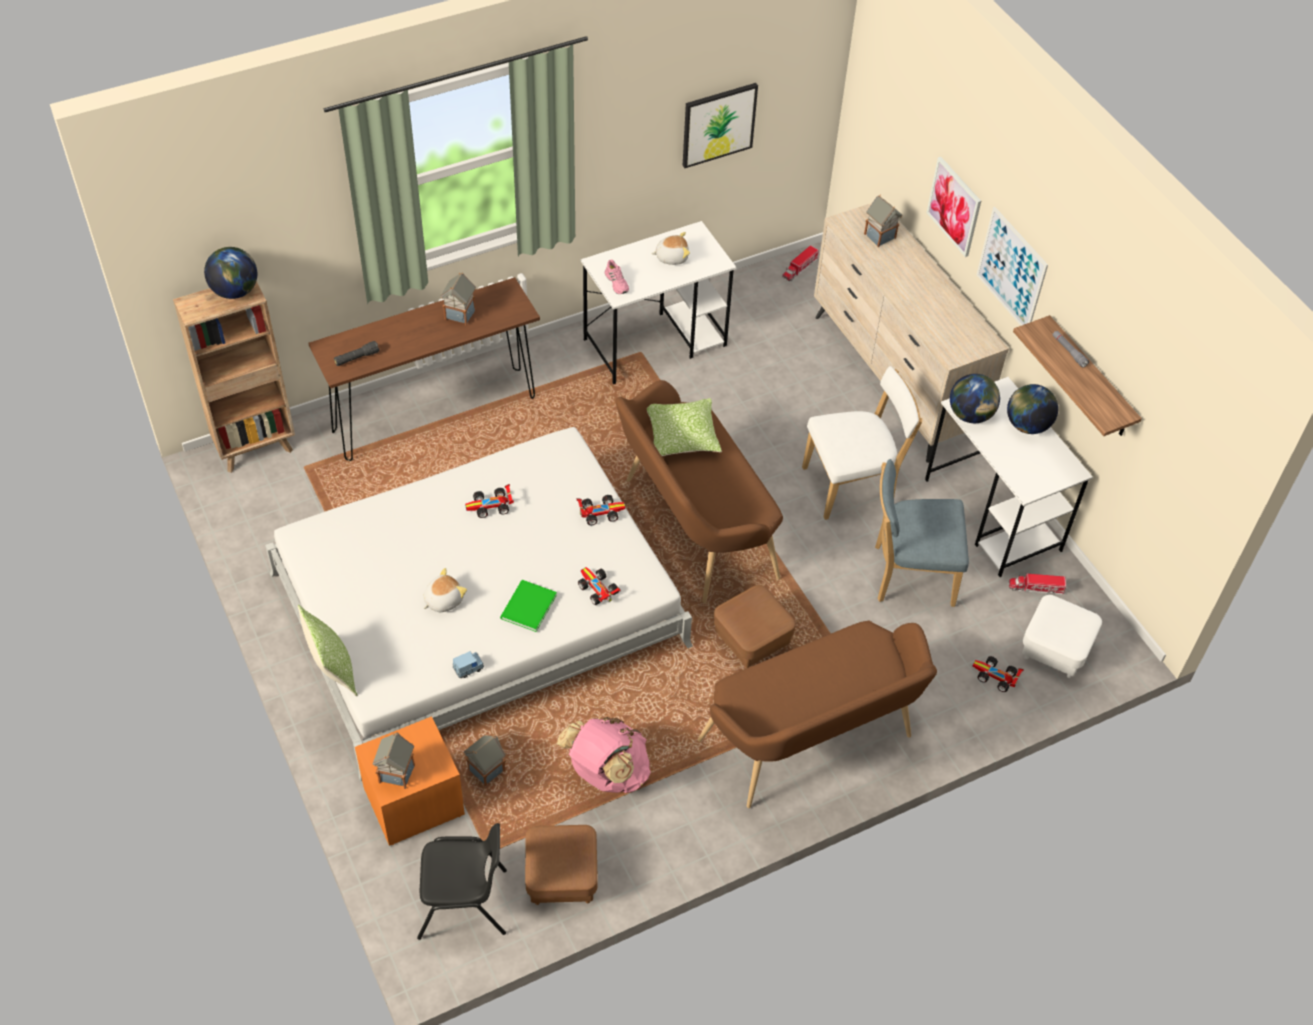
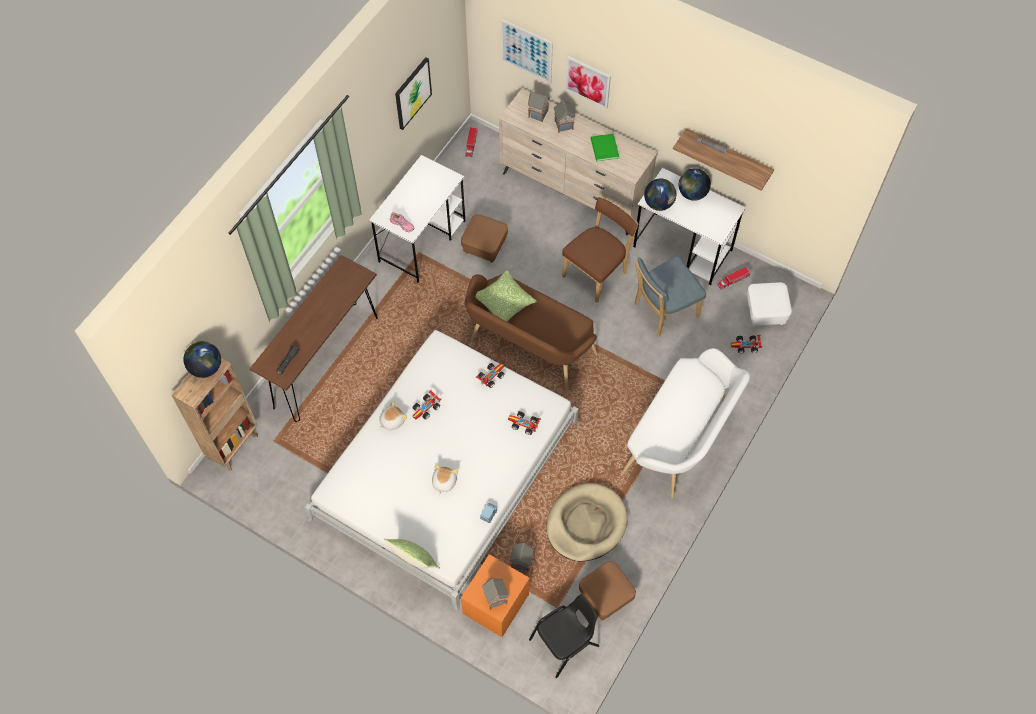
camera: 30 degrees left, 10 degrees up
toy house [440,272,476,325] -> toy house moved to [554,100,576,133]
green book [500,580,557,632] -> green book moved to [591,134,619,161]
pink backpack [557,717,651,793] -> beige dog bed [547,483,628,561]
plush toy [651,232,690,265] -> plush toy moved to [379,401,407,430]
brown bench [698,620,937,808] -> white bench [620,348,751,498]
brown ottoman [713,585,796,668] -> brown ottoman moved to [461,214,508,263]
white chair [802,366,922,520] -> brown chair [562,197,639,303]
picture [977,207,1048,326] -> picture moved to [501,19,553,83]

